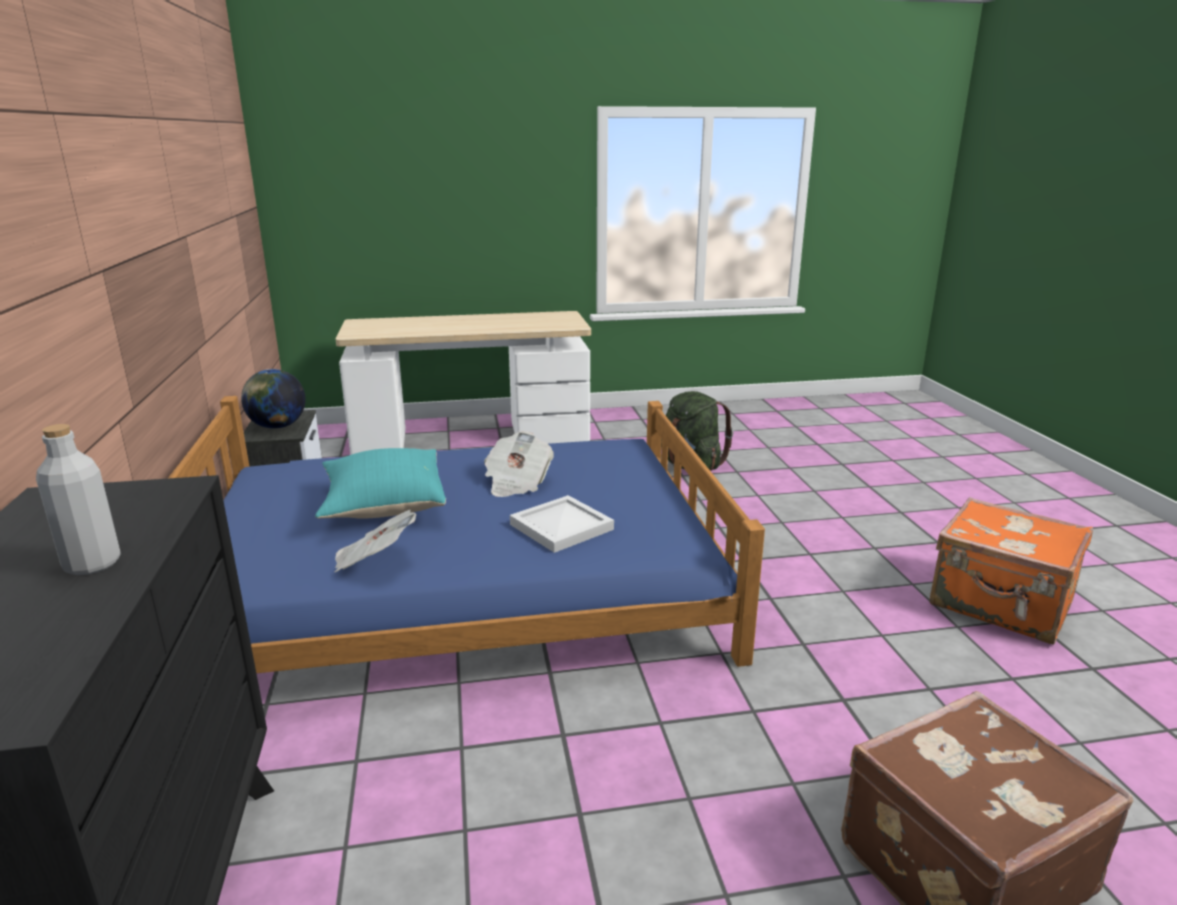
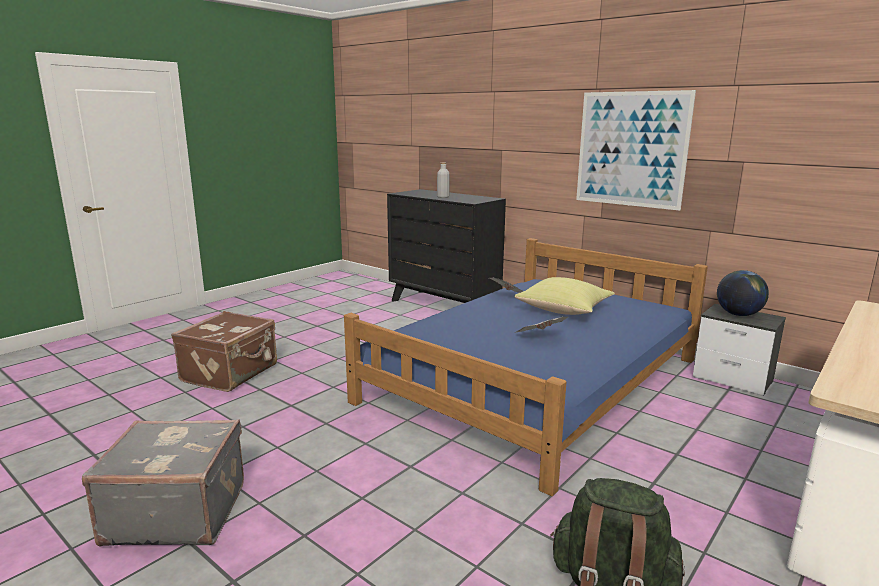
camera: 140 degrees right, 5 degrees down
turquoise pillow [315,448,446,519] -> yellow pillow [514,277,615,315]
white tray [510,495,614,553] -> none
orange suitcase [929,497,1093,645] -> grey suitcase [82,419,244,547]
none -> picture [576,90,696,211]

